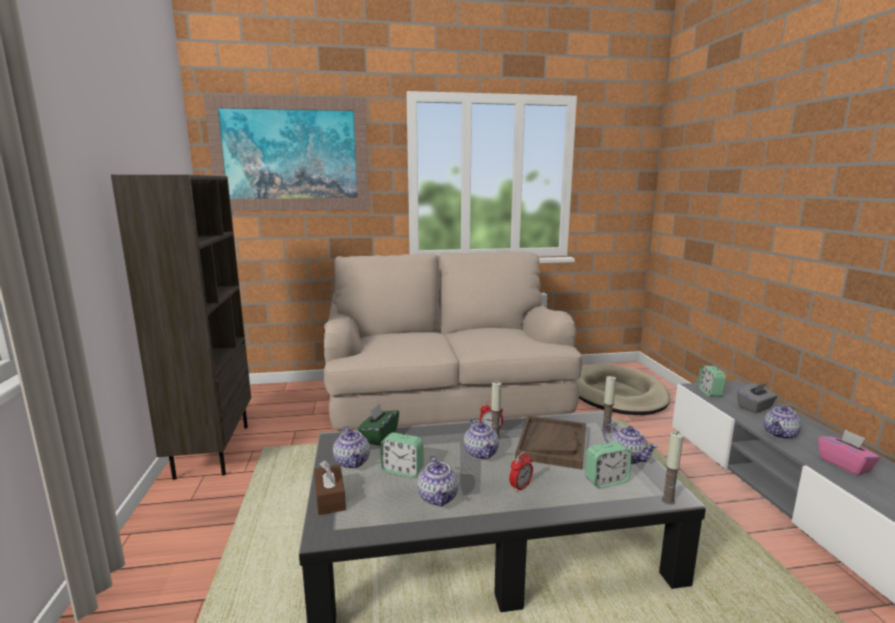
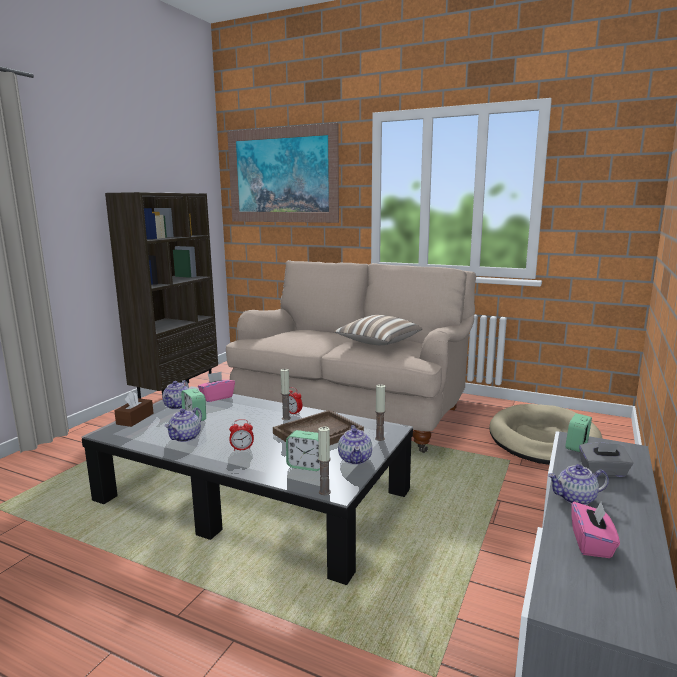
camera: 35 degrees right, 0 degrees up
green tissue box [358,403,399,446] -> pink tissue box [198,372,235,402]
teapot [464,418,499,460] -> none
none -> pillow [334,315,422,345]

